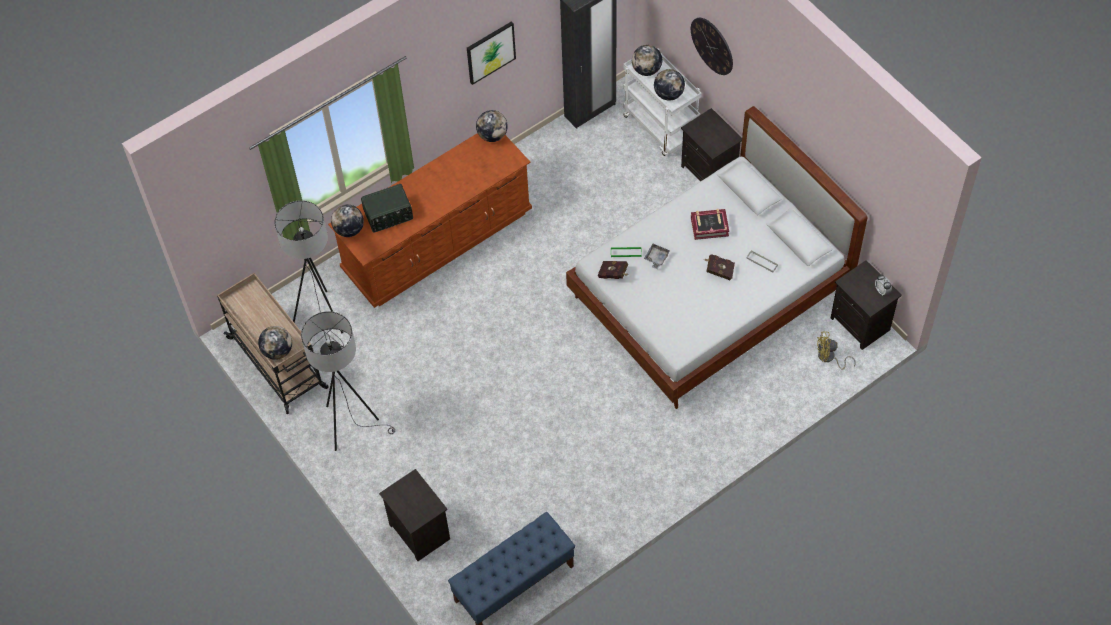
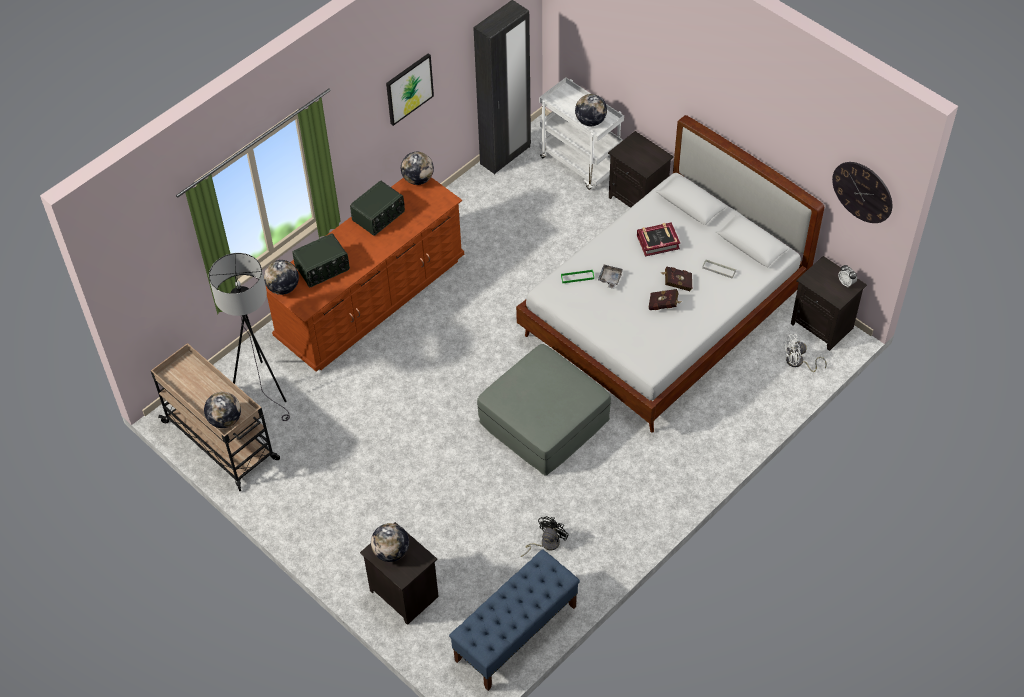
camera: 10 degrees left, 5 degrees down
grey floor lamp [301,311,395,451] -> none
red book [598,261,629,279] -> red book moved to [649,289,681,310]
globe [632,45,662,76] -> globe moved to [371,523,409,562]
wall clock [691,18,733,75] -> wall clock moved to [832,162,892,223]
yellow fan [817,331,856,370] -> white fan [783,334,827,372]
none -> radio [350,181,405,236]
none -> grey ottoman [477,344,611,476]
none -> black fan [521,516,569,557]

